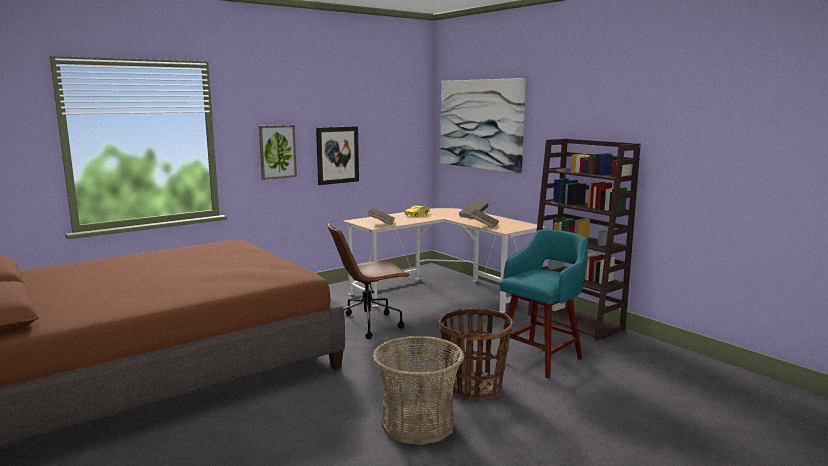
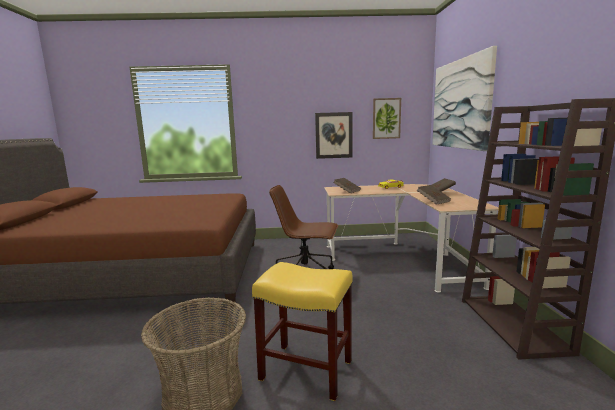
camera: 35 degrees right, 0 degrees up
picture [259,125,297,180] -> picture moved to [373,98,401,139]
basket [439,308,513,399] -> yellow stool [252,262,353,401]
turquoise stool [496,229,588,379] -> none

